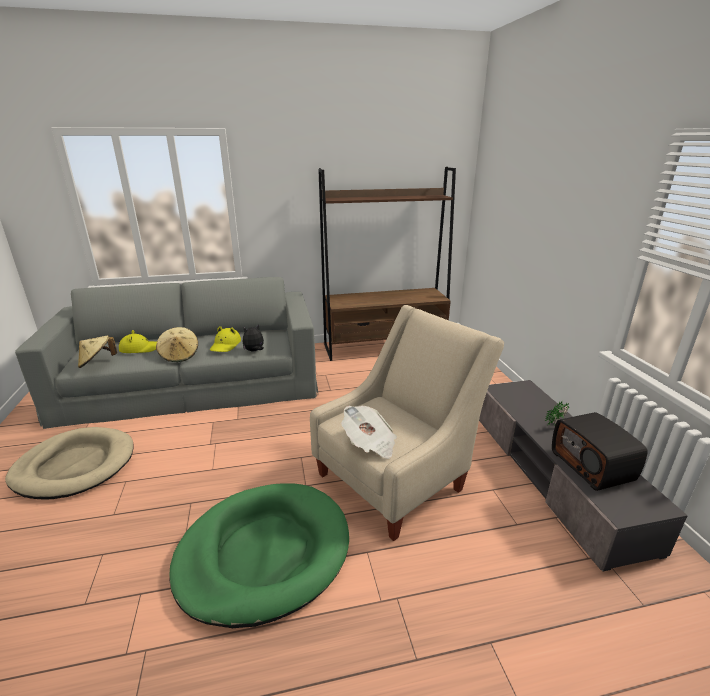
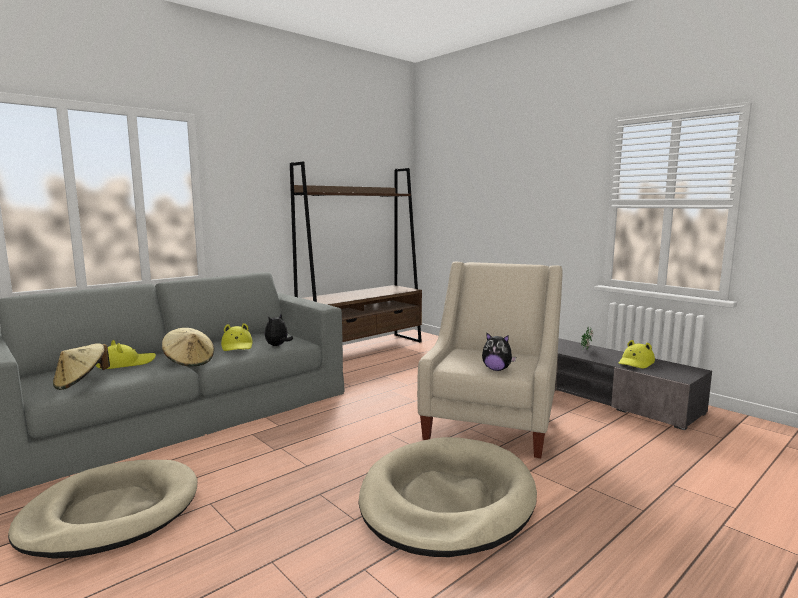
camera: 30 degrees left, 15 degrees down
green dog bed [169,484,349,628] -> beige dog bed [358,437,537,557]
newspaper [341,406,397,459] -> plush toy [482,332,516,371]
radio [552,412,648,491] -> yellow hat [619,340,655,368]

